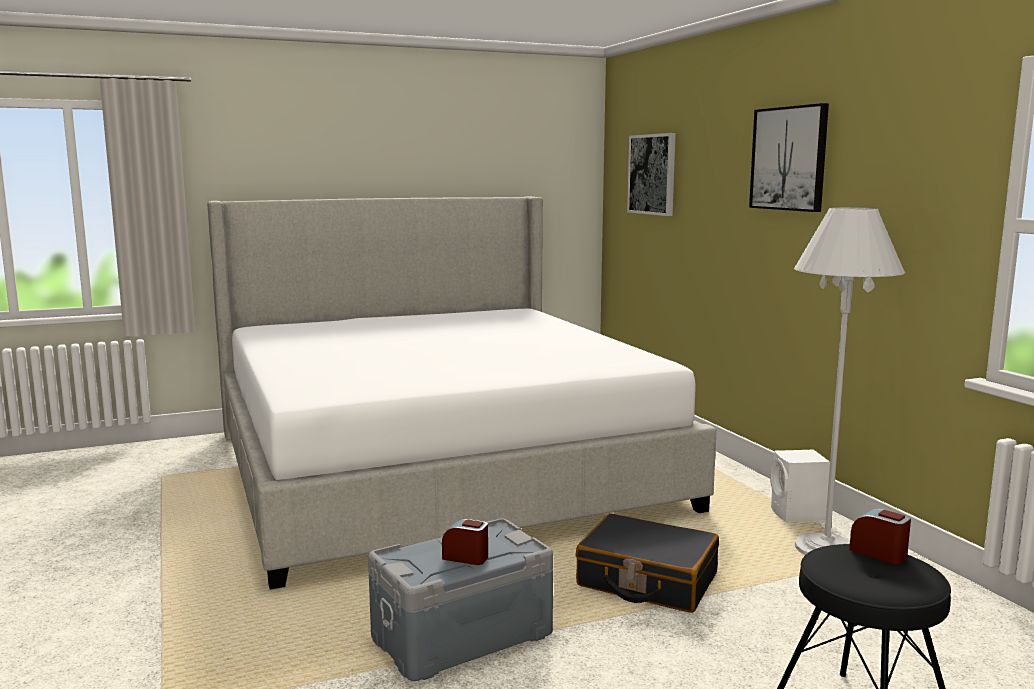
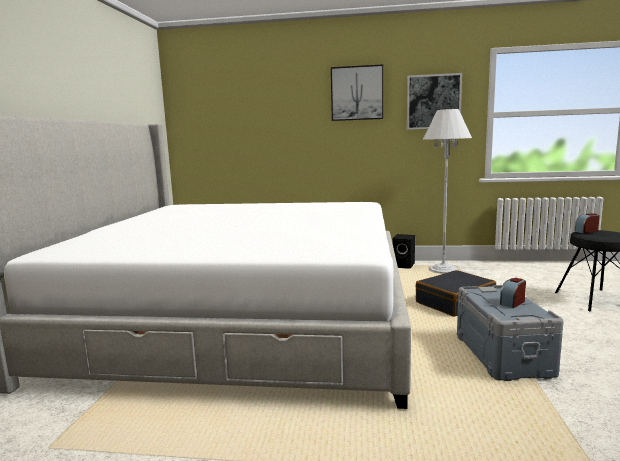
camera: 60 degrees left, 0 degrees up
picture [627,133,676,216] -> picture moved to [407,73,462,130]
white speaker [770,450,830,522] -> black speaker [393,234,415,269]

